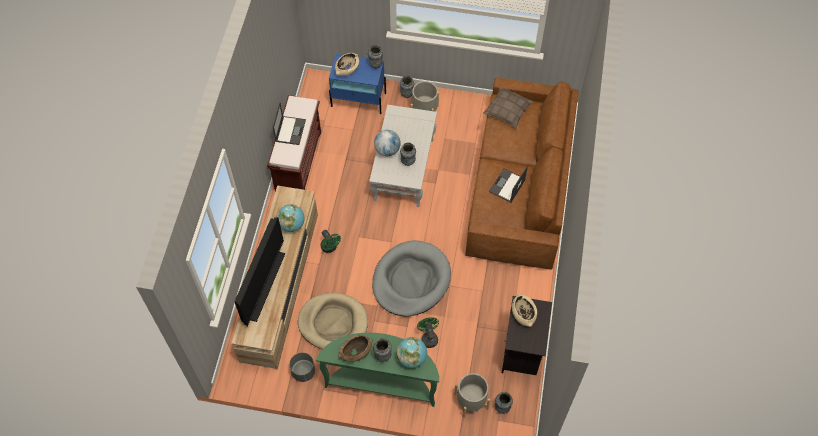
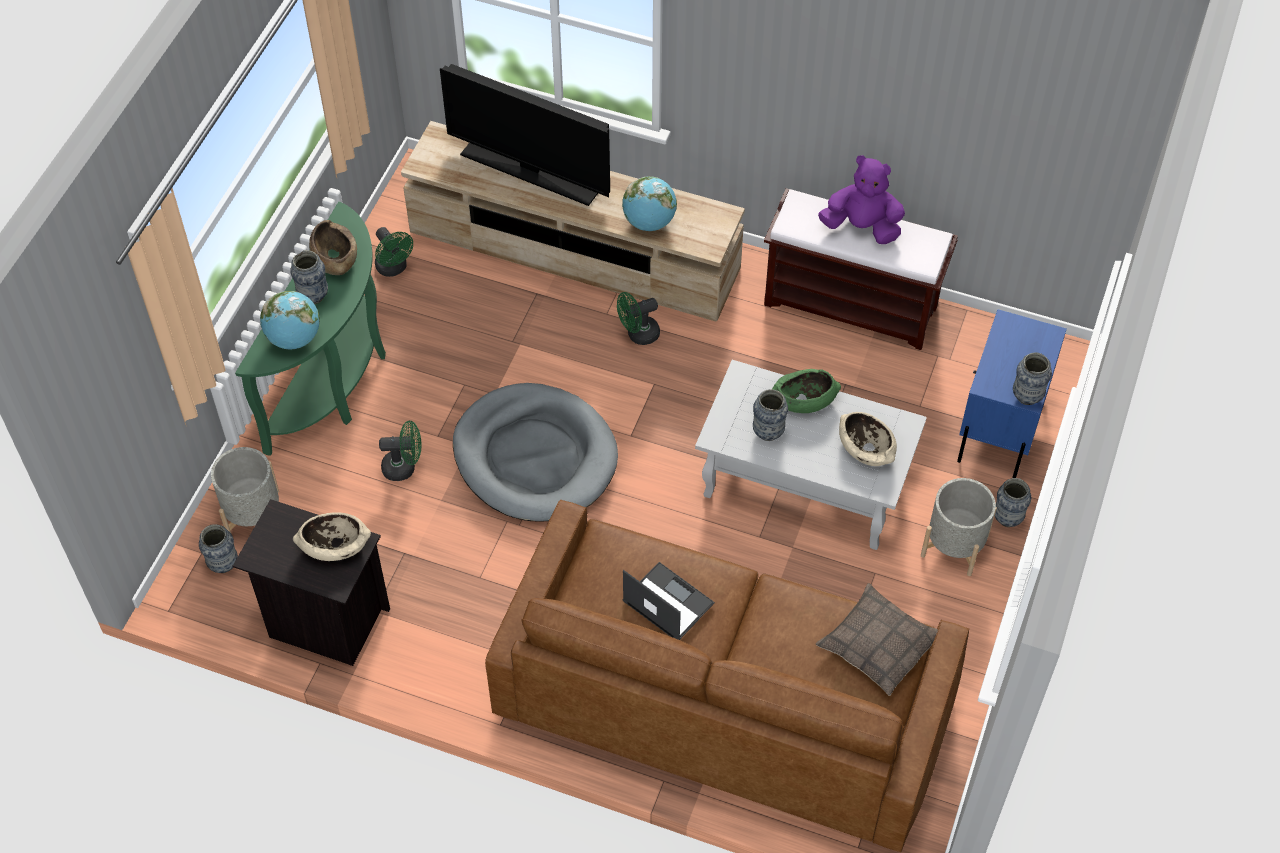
camera: 100 degrees right, 5 degrees down
laptop [273,103,306,145] -> purple plush toy [818,155,905,244]
grey planter [289,352,315,382] -> green fan [375,227,413,277]
beige dog bed [298,292,368,349] -> none
beige bowl [335,53,359,76] -> beige bowl moved to [839,412,897,466]
globe [374,130,401,156] -> green bowl [772,369,841,413]

